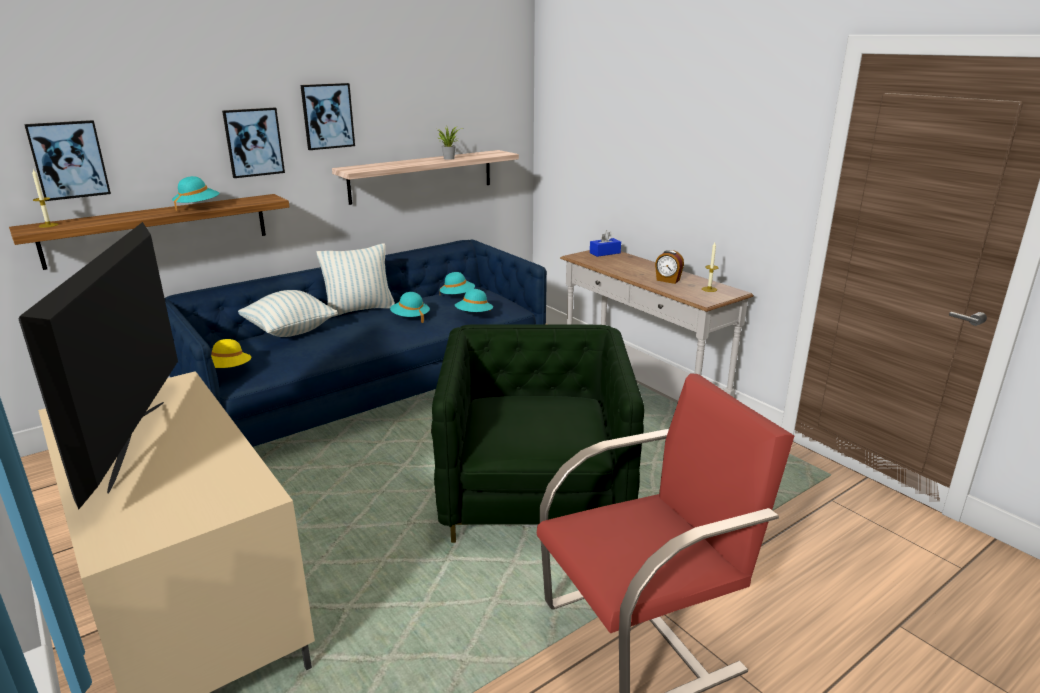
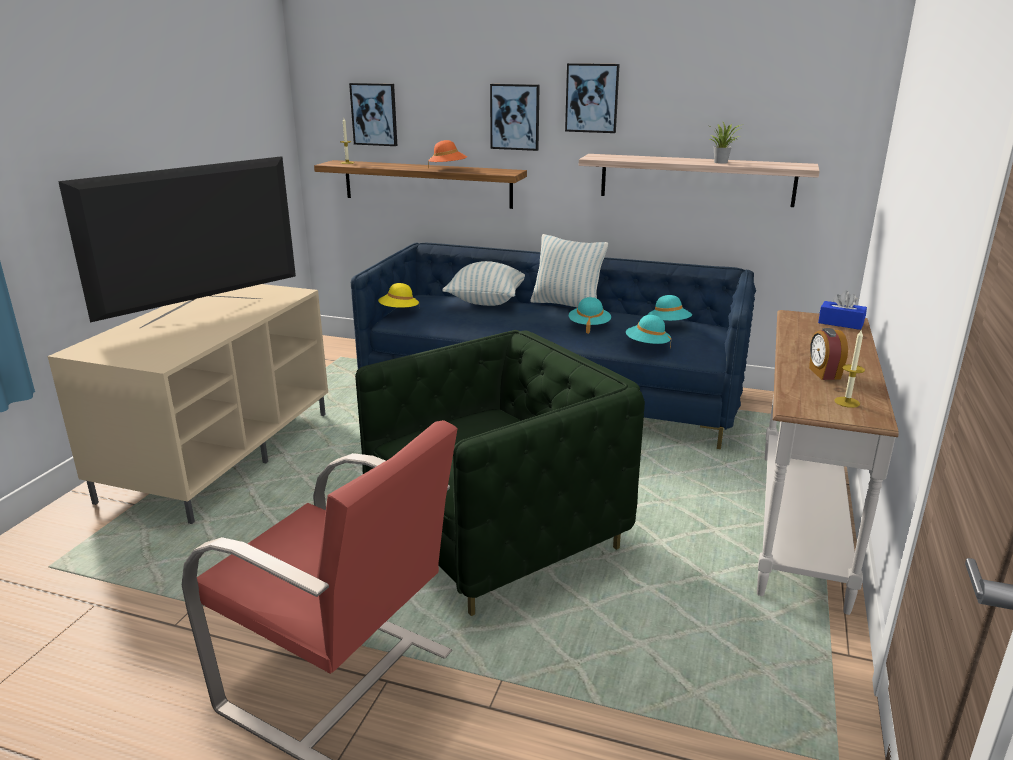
camera: 55 degrees right, 0 degrees up
turquoise hat [172,176,219,211] -> orange hat [428,140,467,169]

